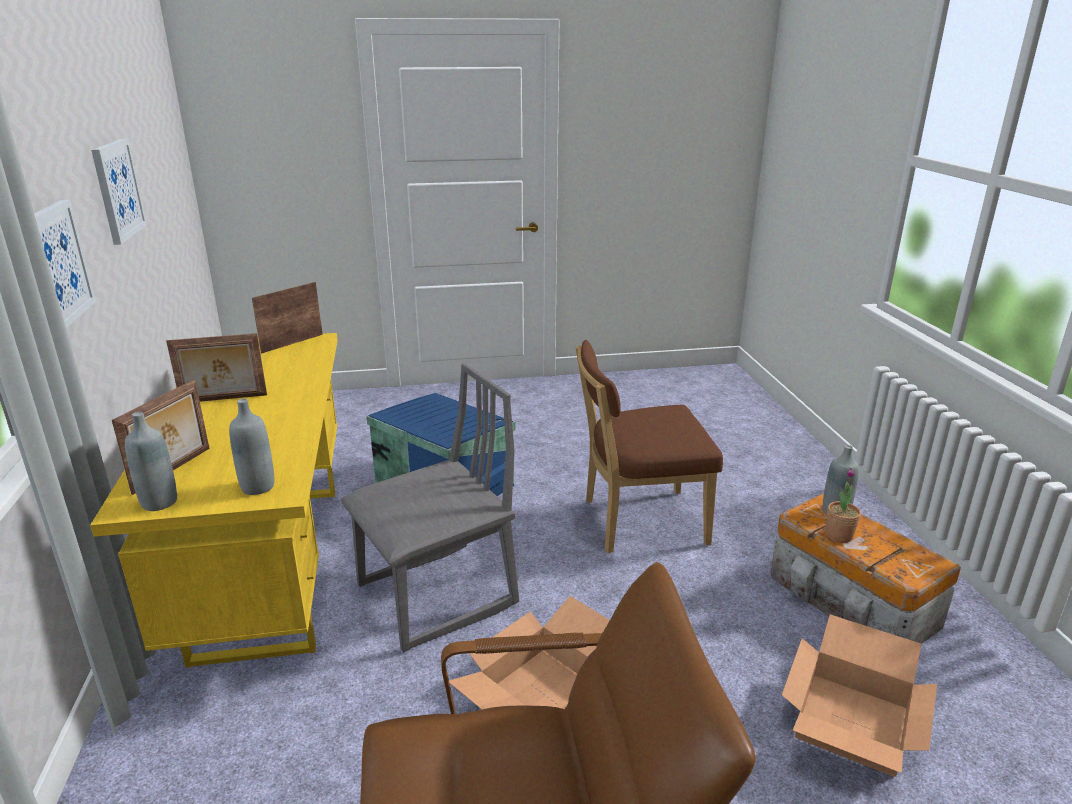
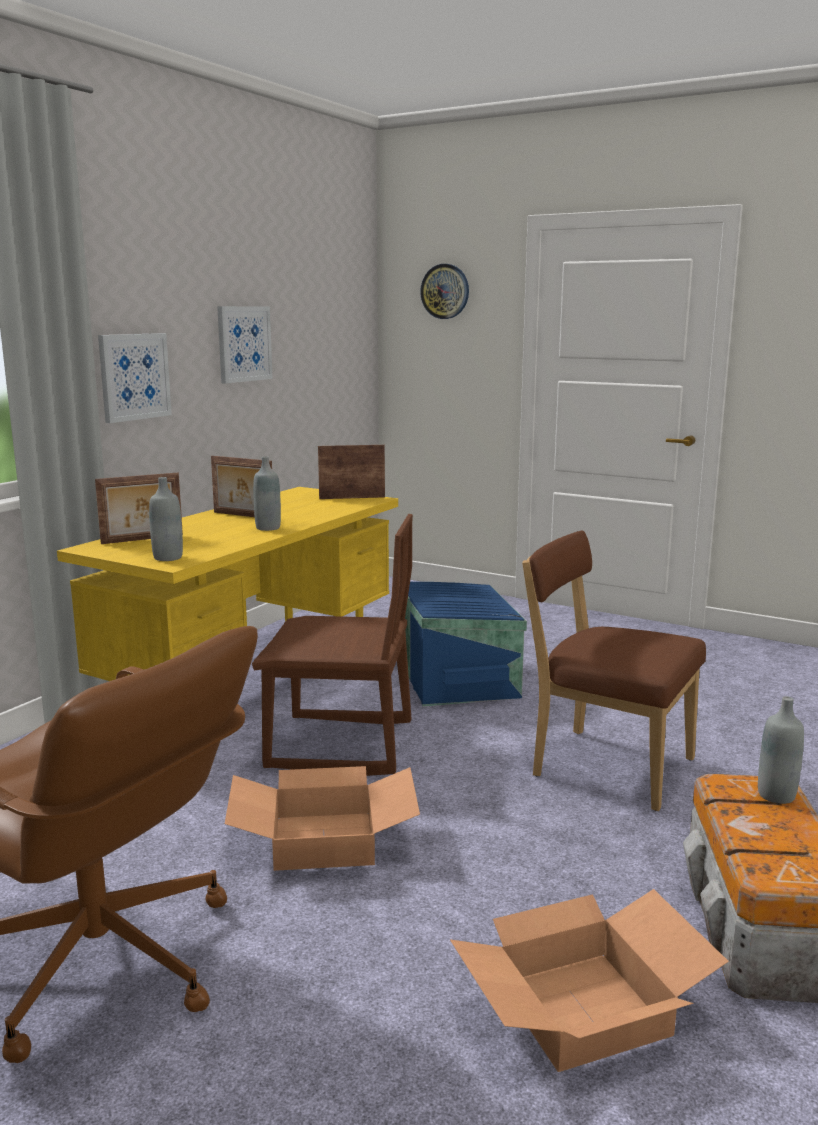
camera: 40 degrees right, 10 degrees down
grey bottle [125,412,177,511] -> grey bottle moved to [253,456,281,531]
grey chair [341,363,519,652] -> brown chair [252,514,413,776]
potted plant [826,468,861,543] -> none
none -> wall clock [420,264,469,319]

